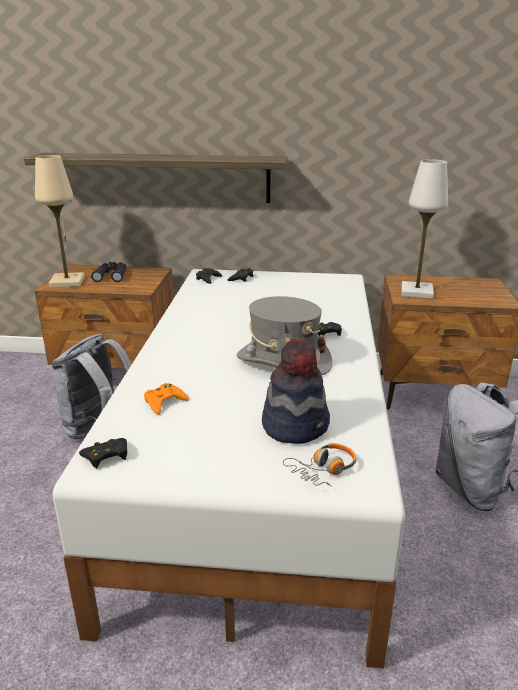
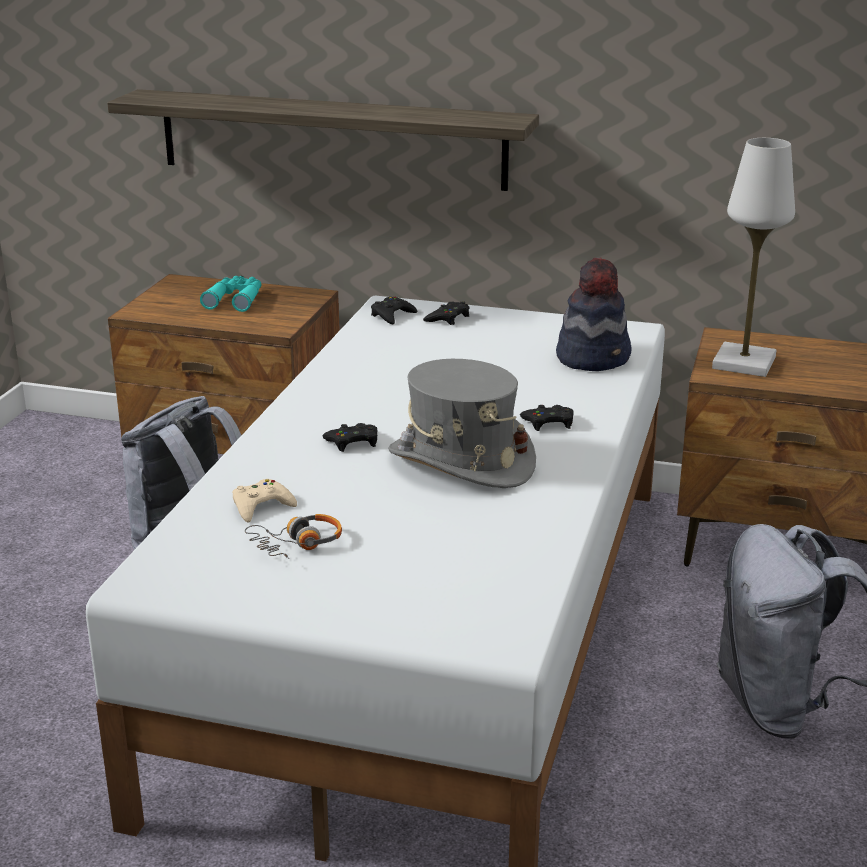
camera: 10 degrees right, 0 degrees up
beige table lamp [35,155,85,288] -> none
black game controller [79,438,127,469] -> black game controller moved to [322,423,377,452]
black binoculars [91,262,127,282] -> turquoise binoculars [200,276,262,312]
orange game controller [144,383,189,415] -> beige game controller [232,479,297,523]
hat [262,338,330,444] -> hat moved to [556,257,632,371]
headphones [283,443,356,487] -> headphones moved to [245,514,342,559]

